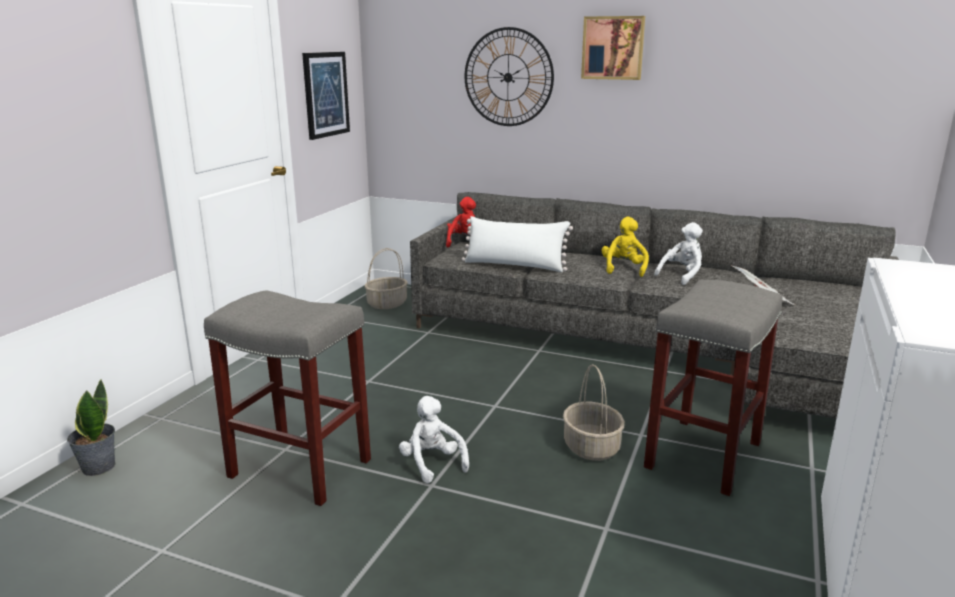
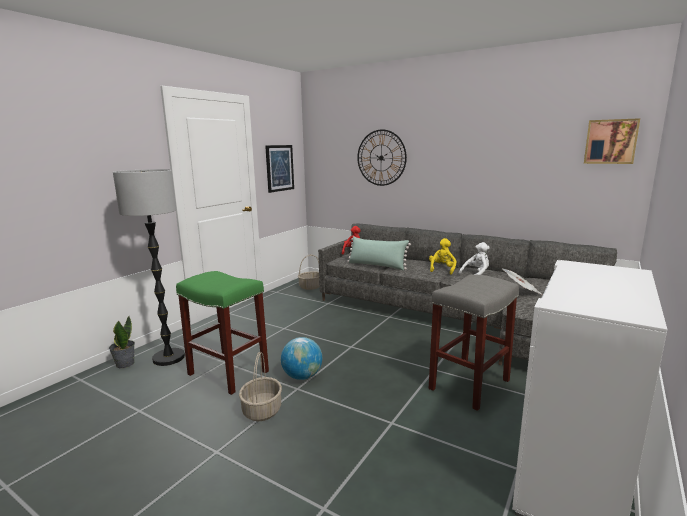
camera: 10 degrees right, 5 degrees down
grey stool [204,291,371,506] -> green stool [176,271,269,395]
white plush toy [399,396,469,483] -> globe [281,337,322,380]
white pillow [462,216,573,272] -> green pillow [347,236,411,270]
basket [563,364,625,461] -> basket moved to [239,352,282,421]
picture [581,16,645,80] -> picture moved to [584,118,640,164]
none -> floor lamp [113,169,185,366]

